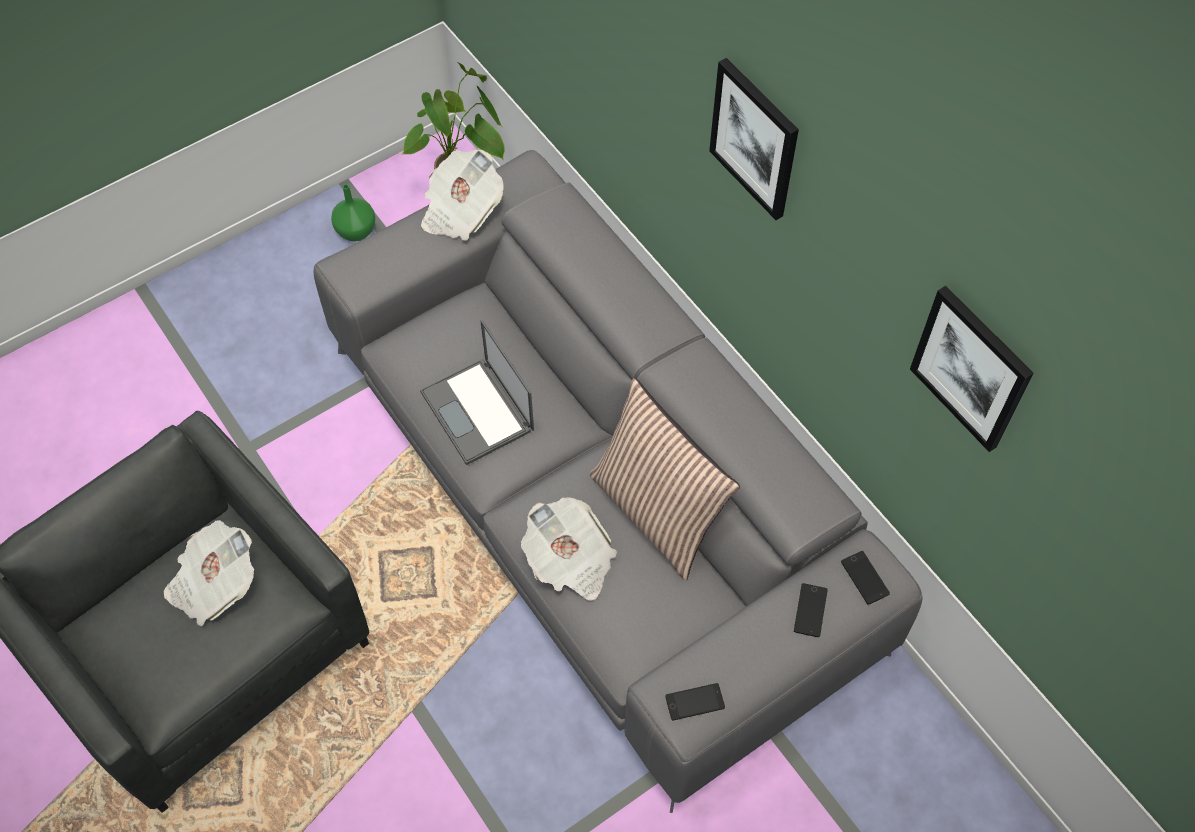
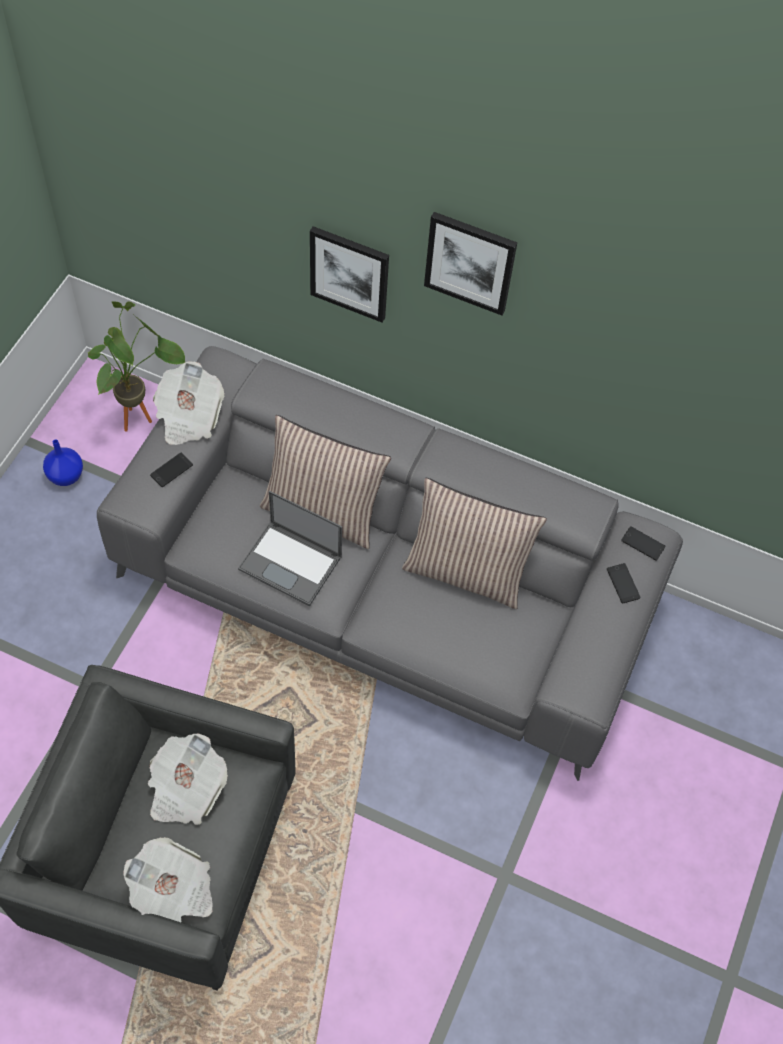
camera: 35 degrees left, 0 degrees up
green vase [331,184,376,241] -> blue vase [43,439,83,486]
newspaper [521,497,617,601] -> newspaper moved to [123,837,213,922]
phone [665,683,725,721] -> phone moved to [150,453,193,487]
picture [910,286,1034,452] -> picture moved to [310,226,389,323]
none -> pillow [260,415,391,549]

